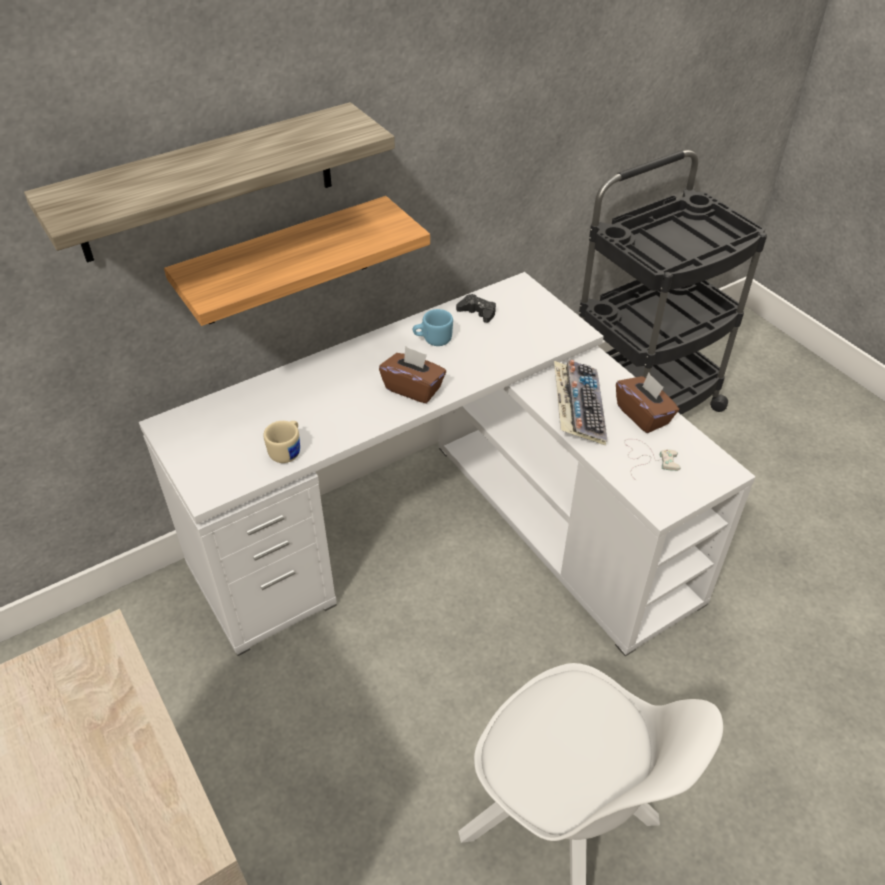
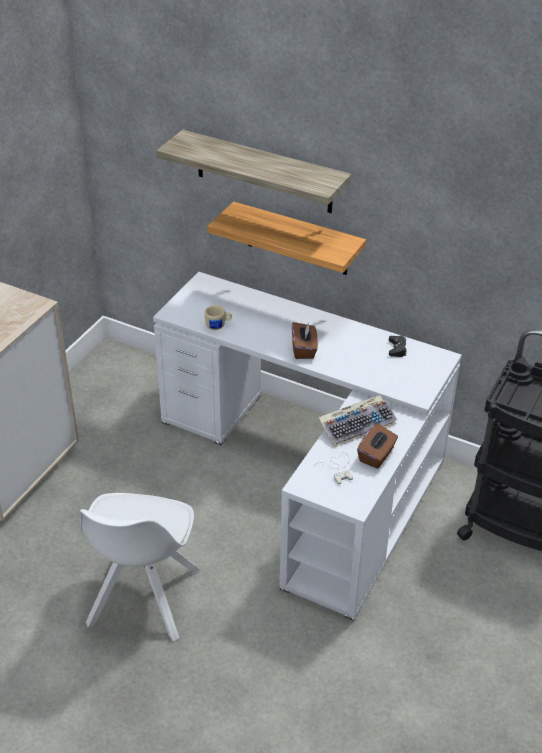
camera: 60 degrees right, 5 degrees down
blue mug [413,309,453,346] -> none

